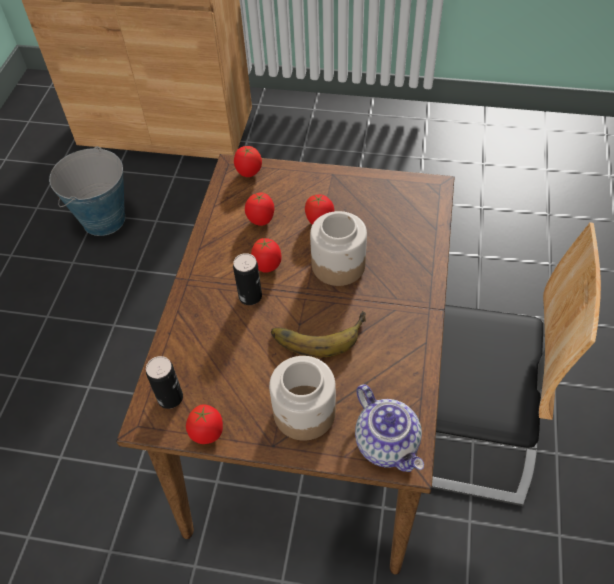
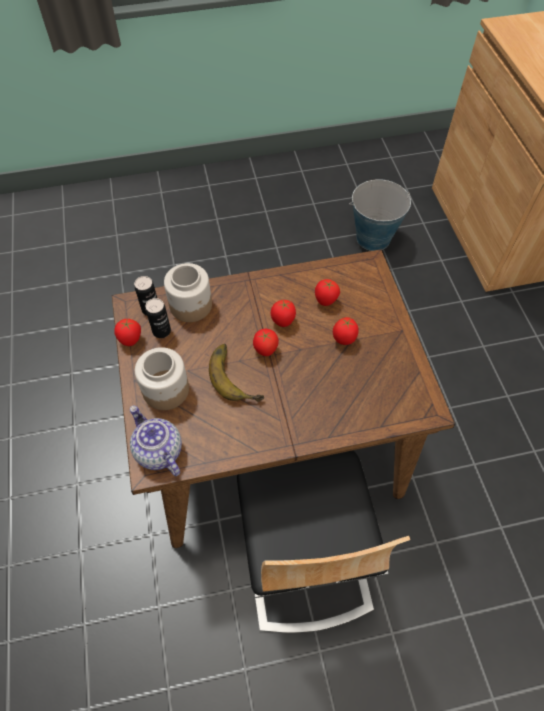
camera: 65 degrees right, 5 degrees up
can [233,253,262,305] -> can moved to [145,298,171,338]
tomato [234,146,262,177] -> tomato moved to [253,329,279,356]
jar [310,211,367,286] -> jar moved to [164,263,212,322]
teapot [355,384,424,472] -> teapot turned 105 degrees clockwise [130,405,182,476]

